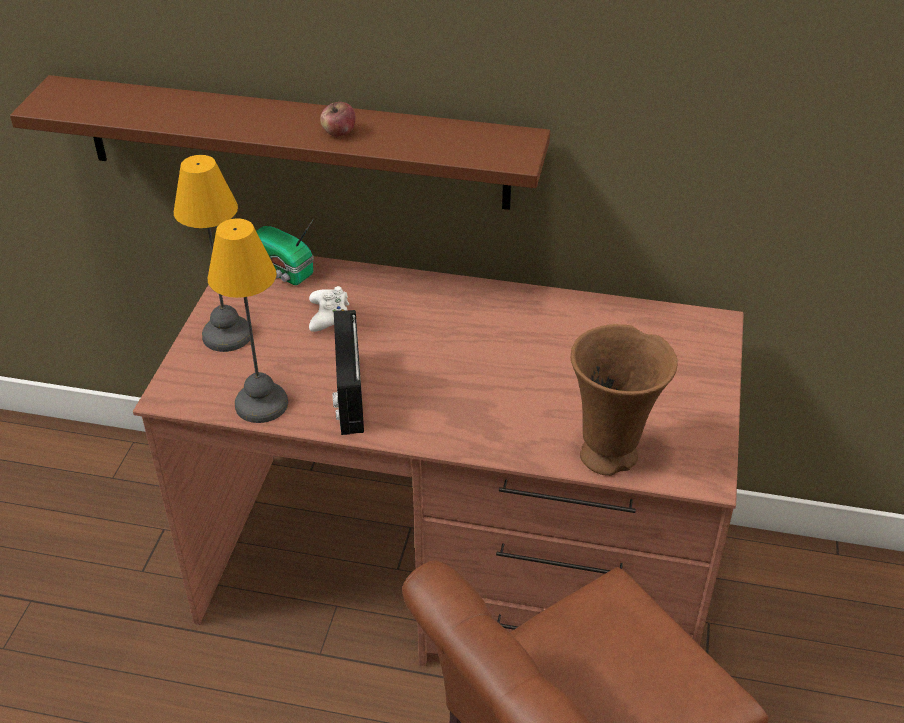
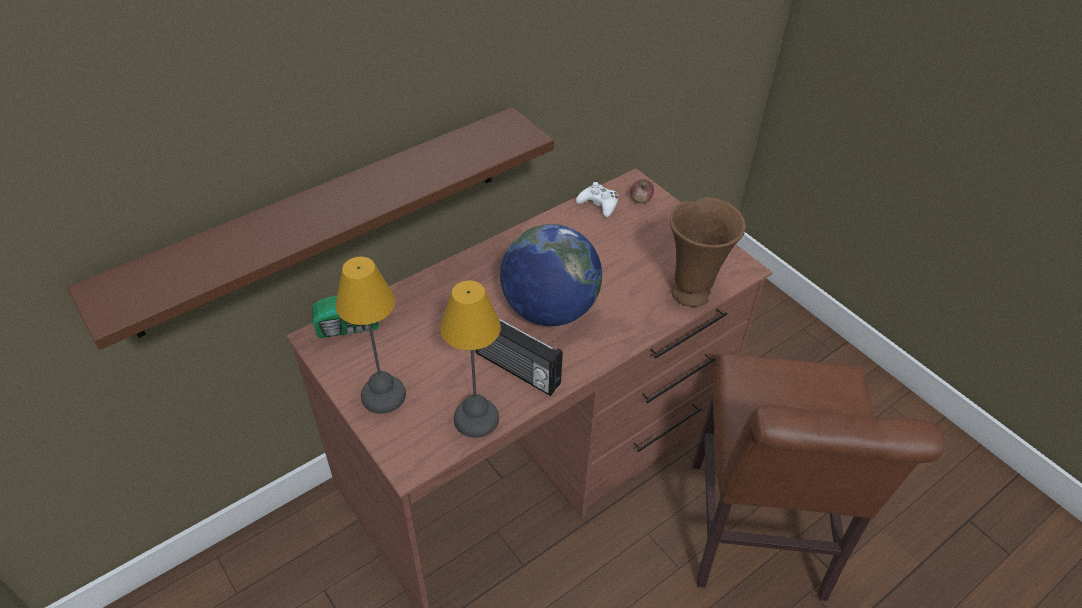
camera: 50 degrees left, 5 degrees up
white game controller [309,286,349,332] -> white game controller moved to [576,182,618,217]
apple [320,102,356,136] -> apple moved to [630,179,654,204]
none -> globe [500,224,602,326]

